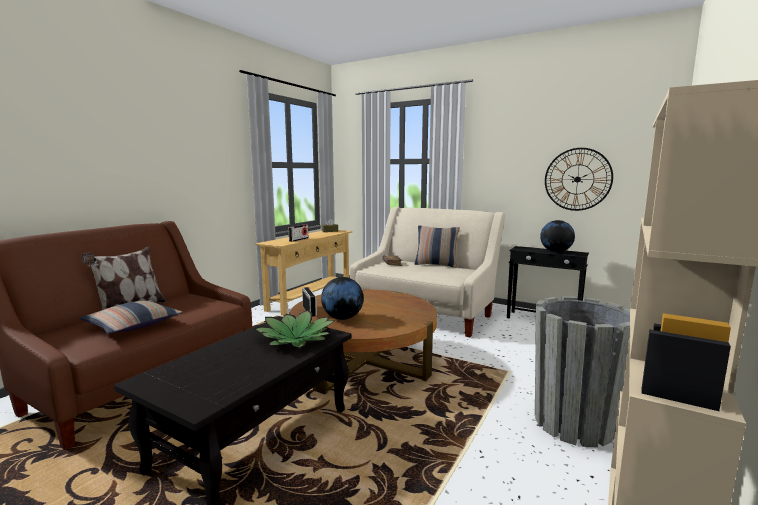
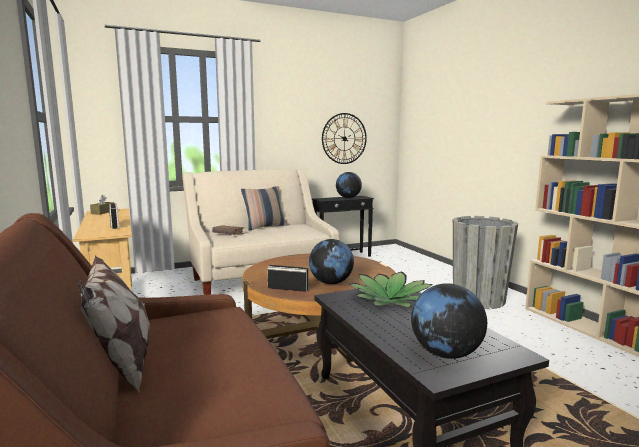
camera: 55 degrees left, 0 degrees up
pillow [79,300,183,334] -> none
none -> globe [411,283,487,359]

